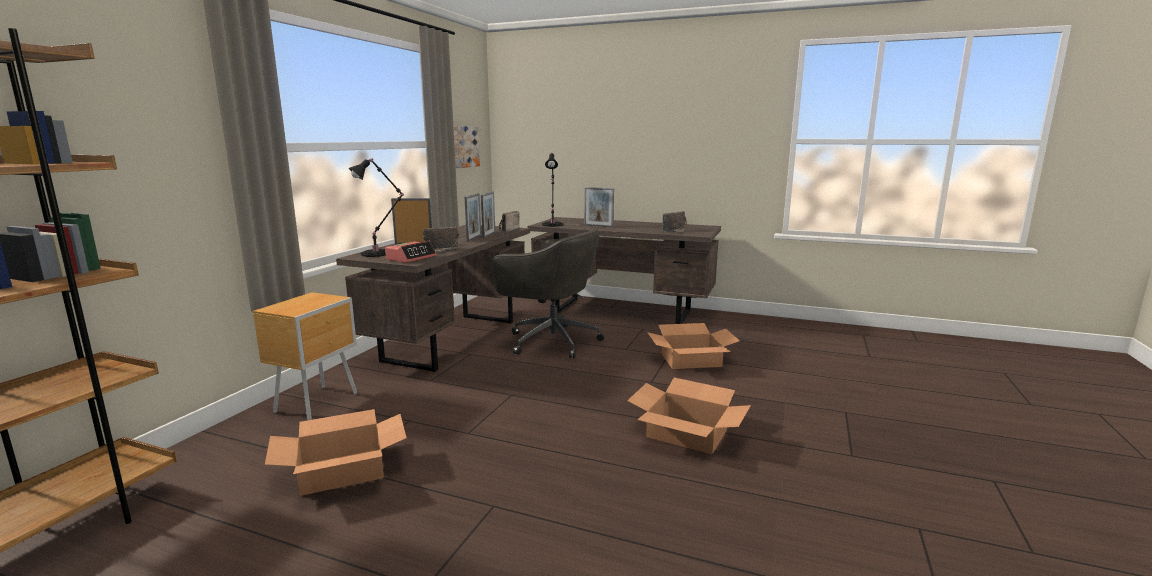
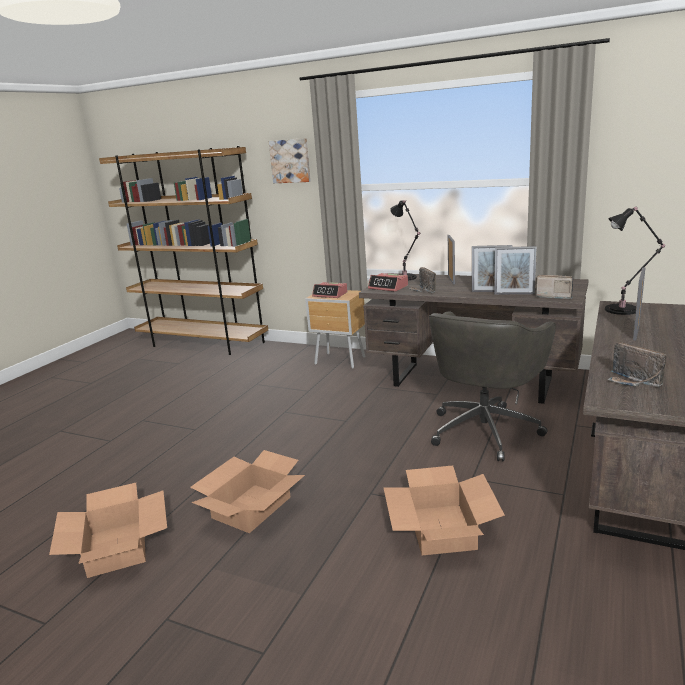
camera: 95 degrees right, 5 degrees up
cardboard box [265,409,407,496] -> cardboard box moved to [49,483,167,578]
picture [453,126,480,168] -> picture moved to [269,138,311,183]
none -> alarm clock [312,282,348,298]

